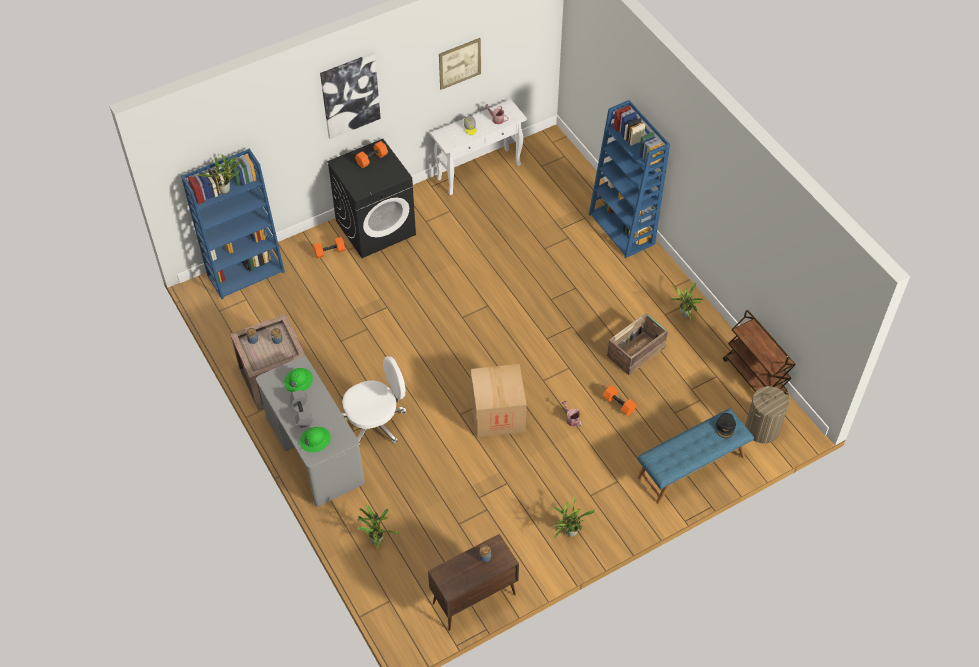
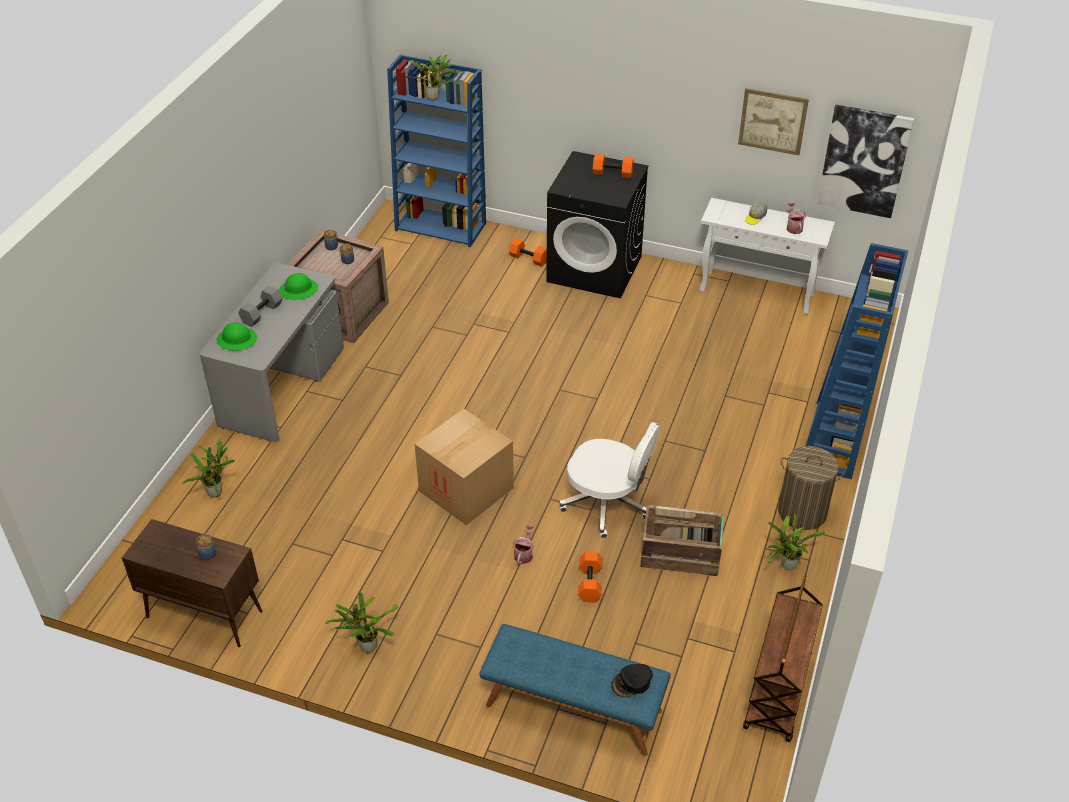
camera: 50 degrees right, 10 degrees down
picture [320,53,381,139] -> picture moved to [817,105,914,218]
white office chair [342,356,406,446] -> white office chair moved to [560,422,660,538]
laundry basket [745,386,789,443] -> laundry basket moved to [778,446,844,530]

